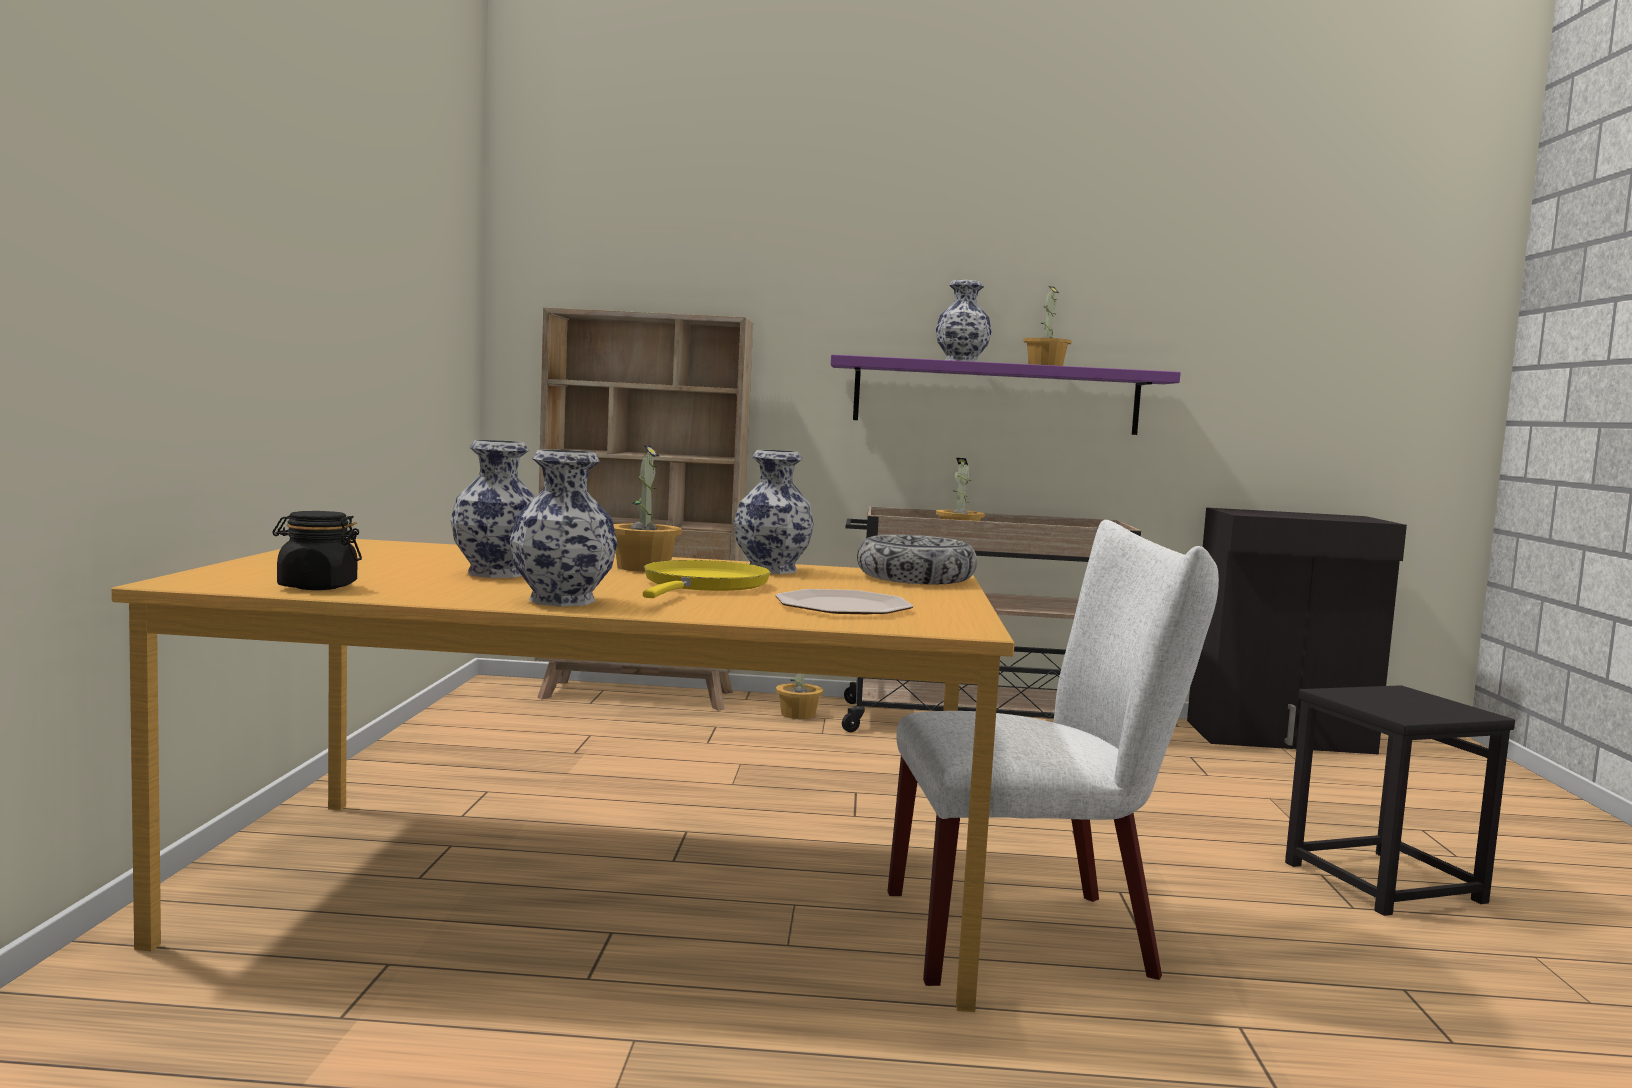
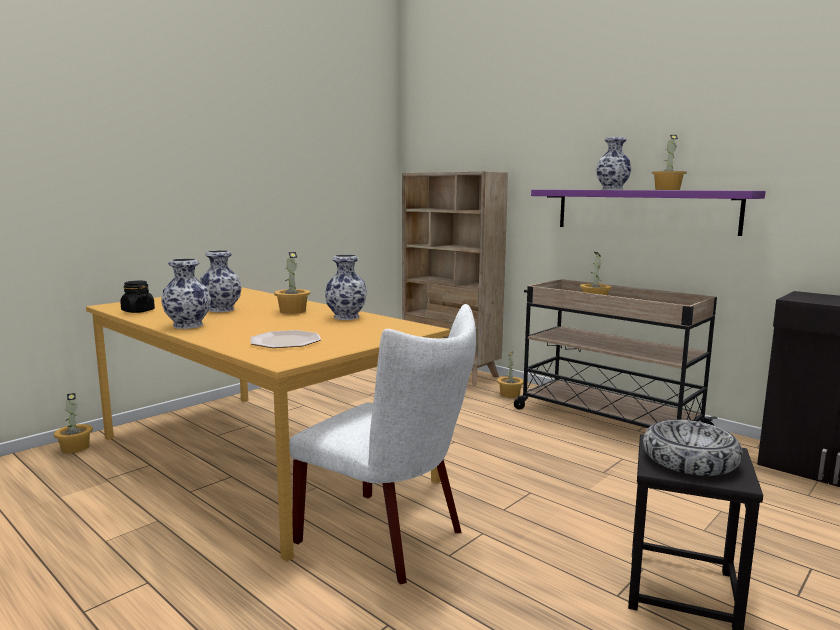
camera: 40 degrees right, 5 degrees up
yellow frying pan [643,560,771,598] -> none
bowl [857,535,977,584] -> bowl moved to [643,420,743,476]
none -> potted plant [54,393,93,453]

